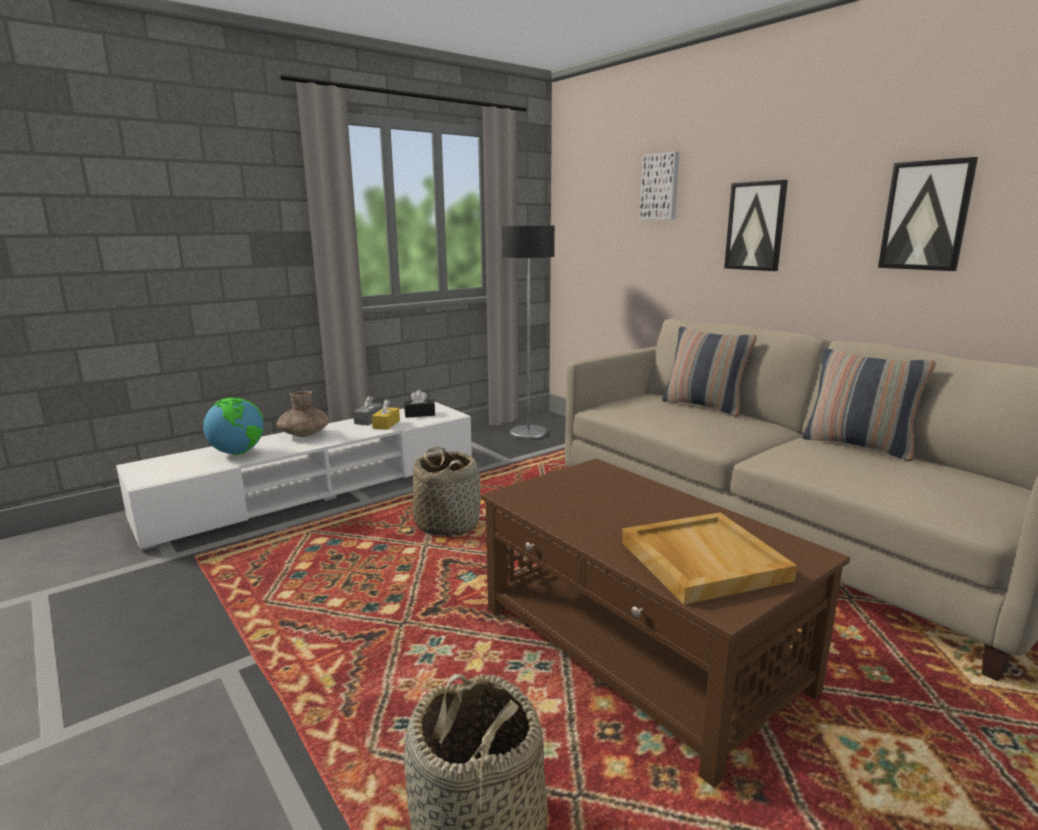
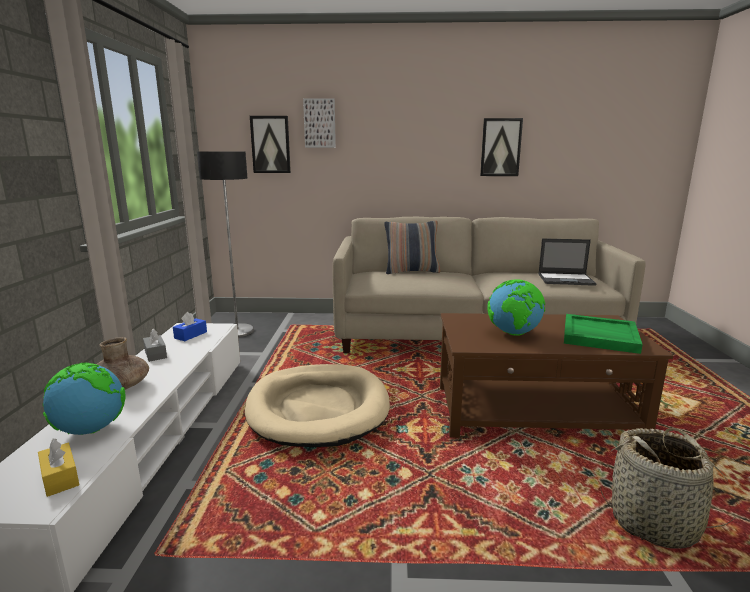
camera: 50 degrees left, 0 degrees up
yellow tissue box [372,399,400,430] -> yellow tissue box moved to [38,439,80,497]
black tissue box [404,390,435,418] -> blue tissue box [173,312,207,341]
basket [413,447,481,537] -> beige dog bed [245,364,390,447]
beige tray [622,512,797,605] -> green tray [564,314,643,354]
picture [724,180,788,271] -> picture moved to [250,116,291,173]
pillow [802,348,936,461] -> none
none -> globe [487,279,545,336]
none -> laptop [538,238,597,286]

